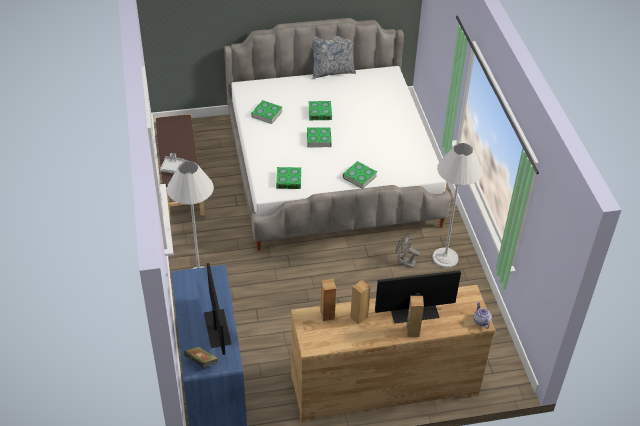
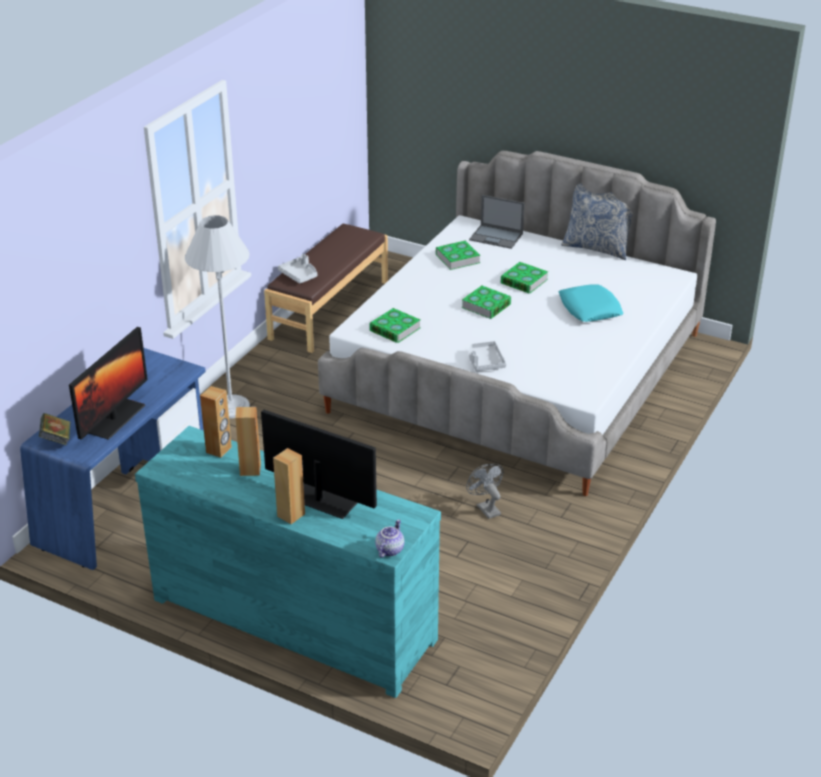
camera: 40 degrees right, 10 degrees down
brown dresser [291,285,495,423] -> turquoise dresser [135,426,441,698]
book [343,161,377,188] -> grey tray [469,341,506,371]
white floor lamp [432,143,483,268] -> none
none -> laptop [469,195,525,249]
none -> turquoise pillow [559,284,623,322]

